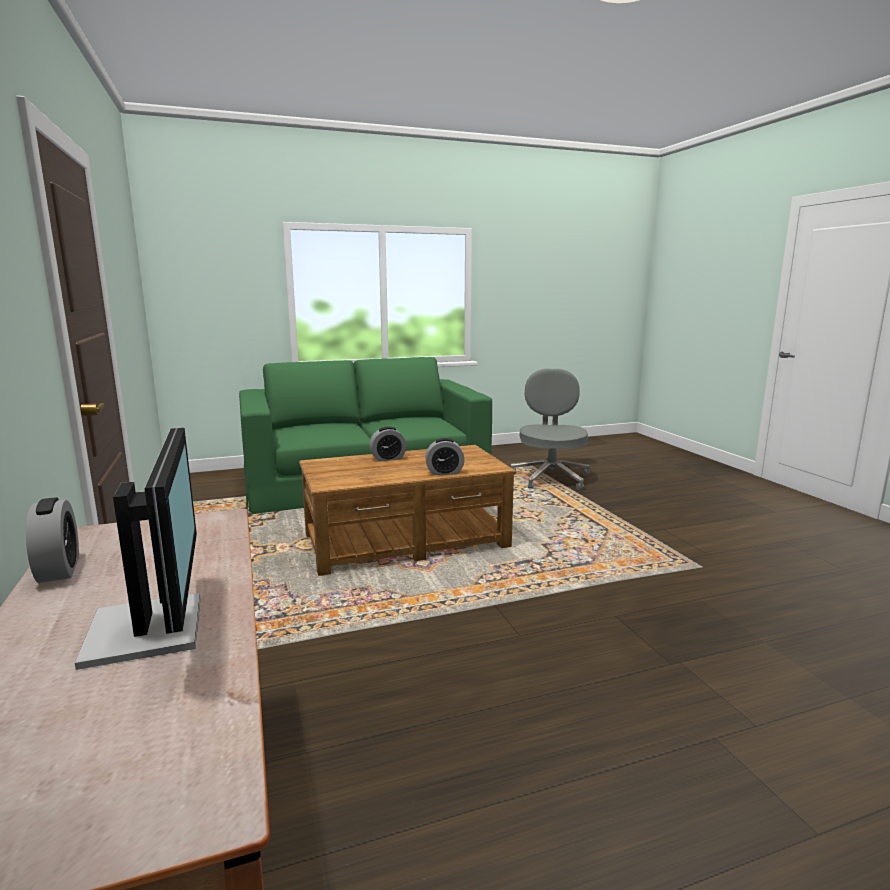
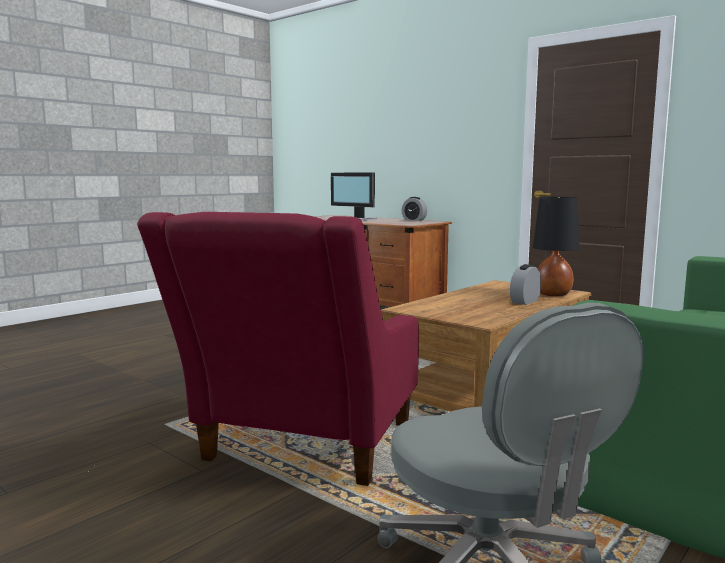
camera: 150 degrees right, 5 degrees down
alarm clock [425,438,465,475] -> none
none -> red armchair [137,212,419,486]
none -> black table lamp [533,197,579,296]

